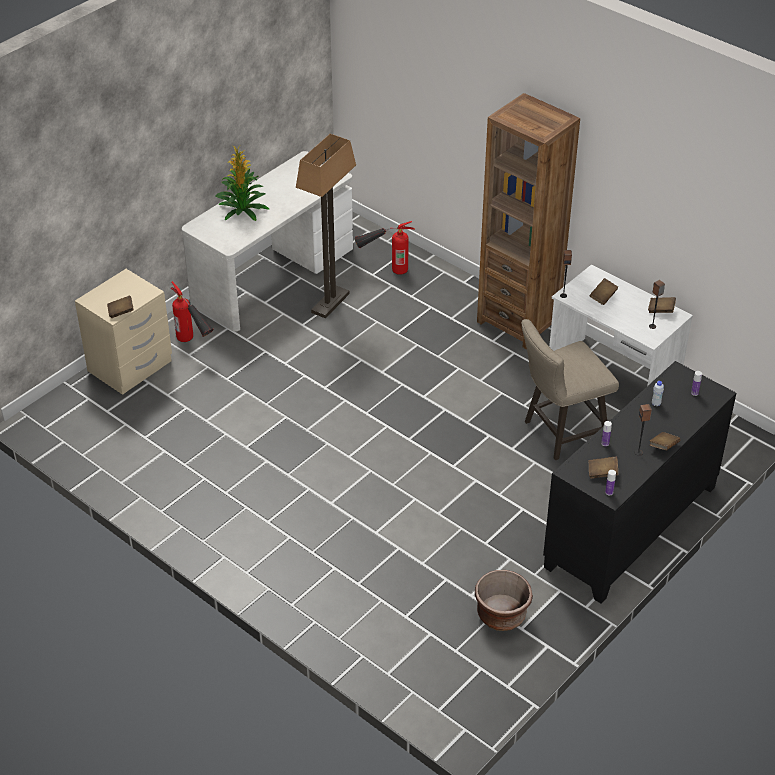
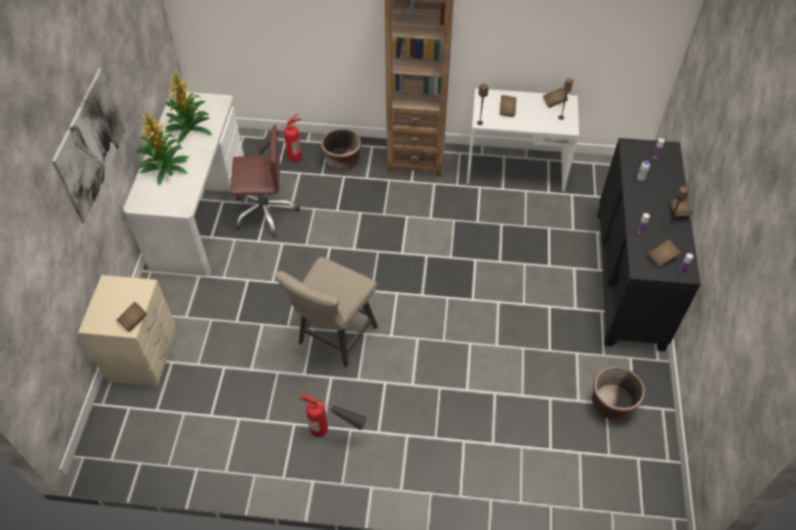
camera: 35 degrees left, 10 degrees up
fire extinguisher [171,281,214,342] -> fire extinguisher moved to [298,394,367,437]
floor lamp [296,134,356,318] -> brown office chair [231,125,300,237]
beige stool [521,319,619,460] -> beige stool moved to [275,257,378,367]
none -> picture [52,68,125,223]
none -> potted plant [165,70,212,144]
none -> brown planter [321,129,361,170]

